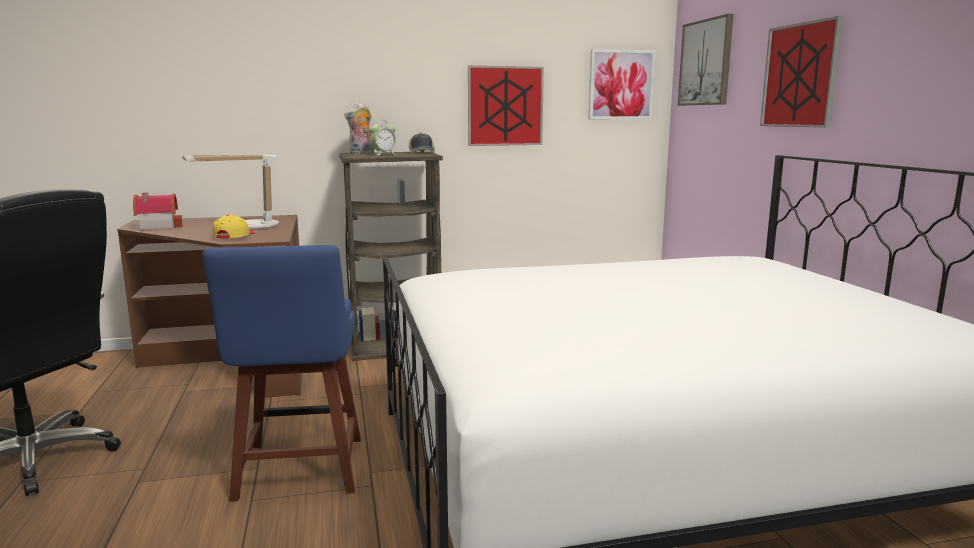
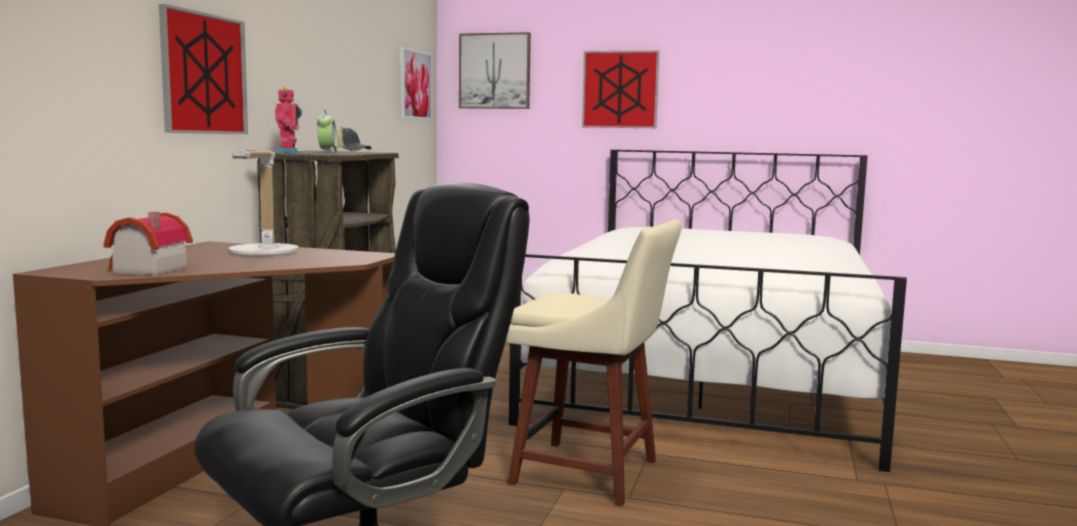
camera: 60 degrees left, 5 degrees down
blue stool [202,245,361,502] -> beige stool [506,219,682,507]
yellow cap [212,215,255,238] -> none
plush toy [344,103,374,154] -> toy robot [275,87,302,153]
picture [468,66,544,146] -> picture moved to [159,4,248,134]

